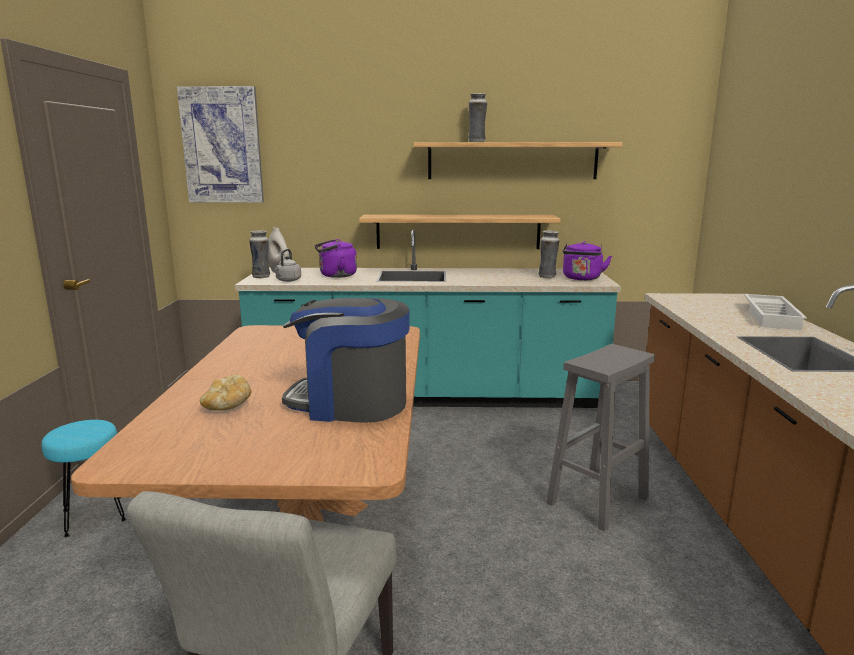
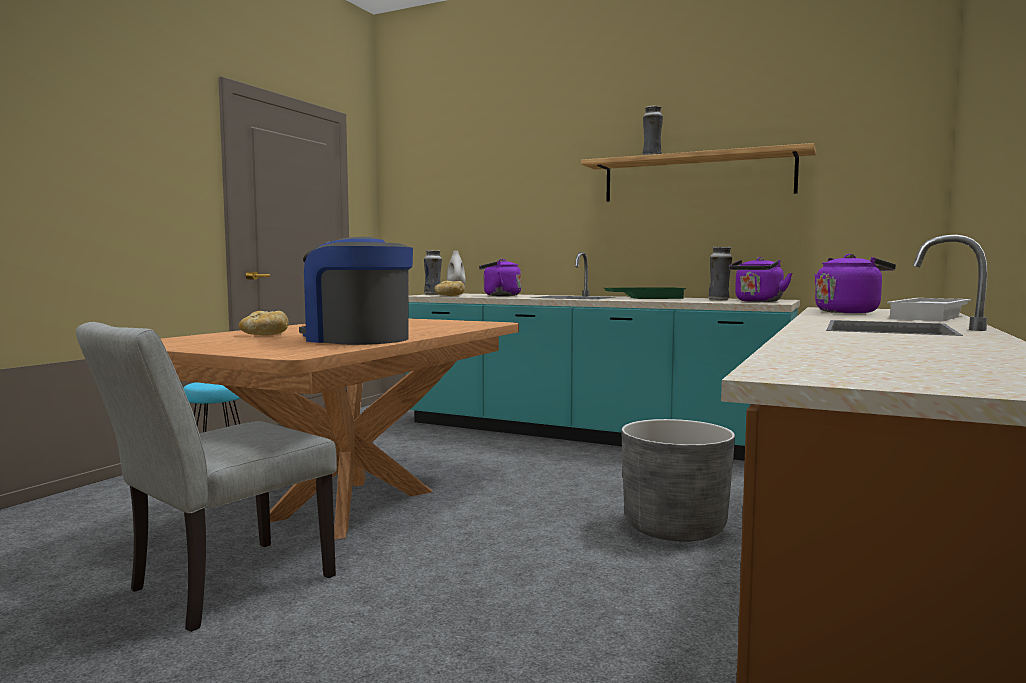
camera: 25 degrees right, 10 degrees down
picture [177,86,264,203] -> none
grey kettle [275,249,301,282] -> bread [434,281,465,296]
shelf [359,215,561,249] -> none
grey stool [546,344,655,531] -> grey planter [622,419,735,542]
none -> green tray [603,287,686,299]
none -> purple kettle [815,254,896,313]

